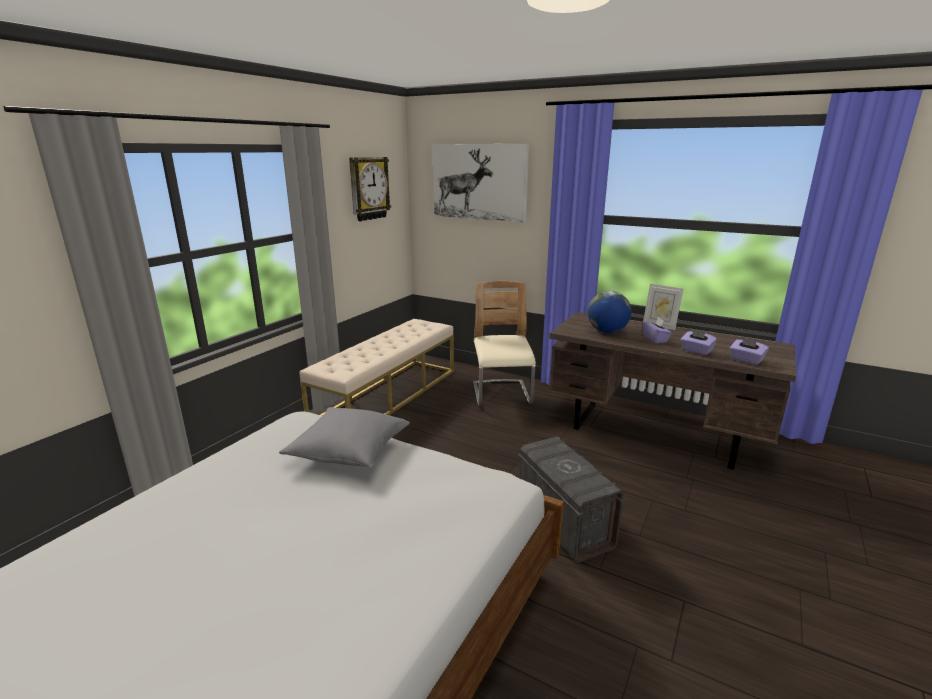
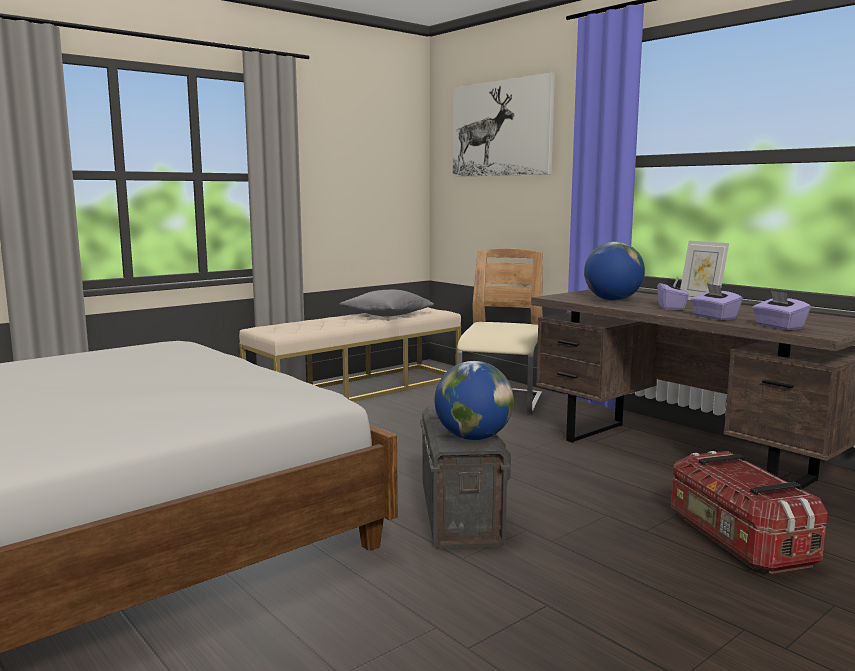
camera: 20 degrees right, 10 degrees down
grey pillow [279,407,410,468] -> grey pillow moved to [339,290,434,316]
wall clock [349,157,391,221] -> none
none -> globe [434,361,514,440]
none -> storage box [671,451,827,574]

